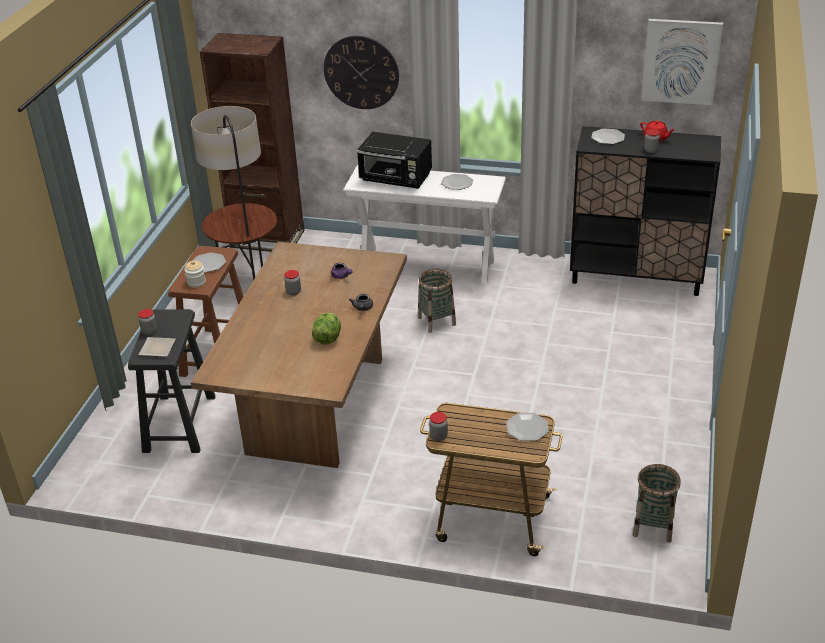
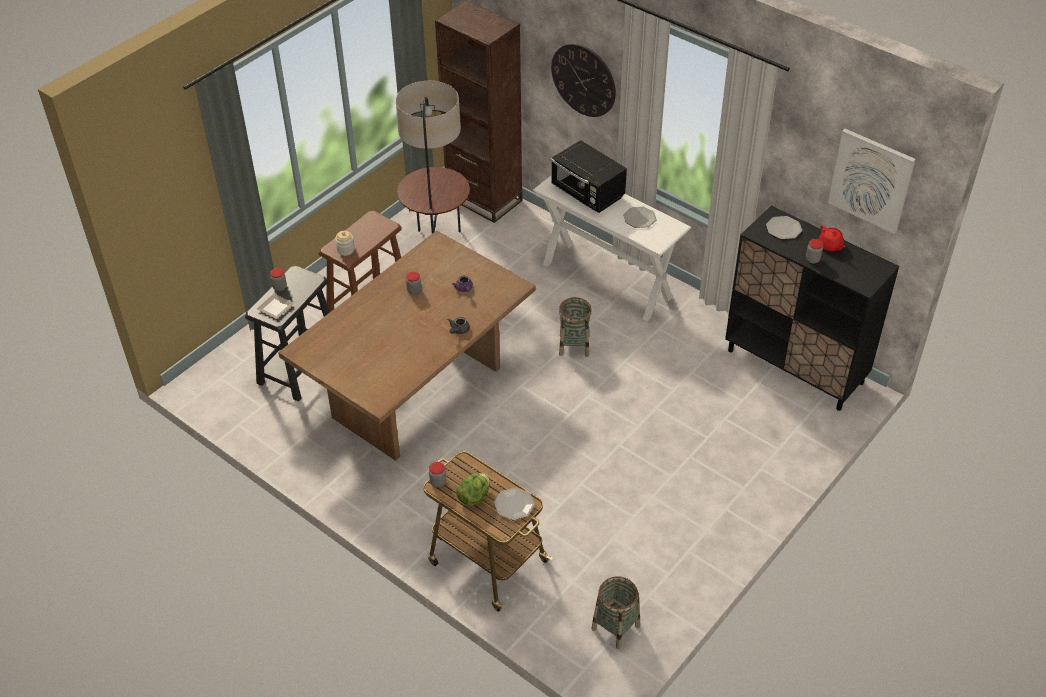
camera: 25 degrees right, 10 degrees up
plate [192,252,226,273] -> none
lettuce [312,313,341,344] -> lettuce moved to [456,473,490,506]

